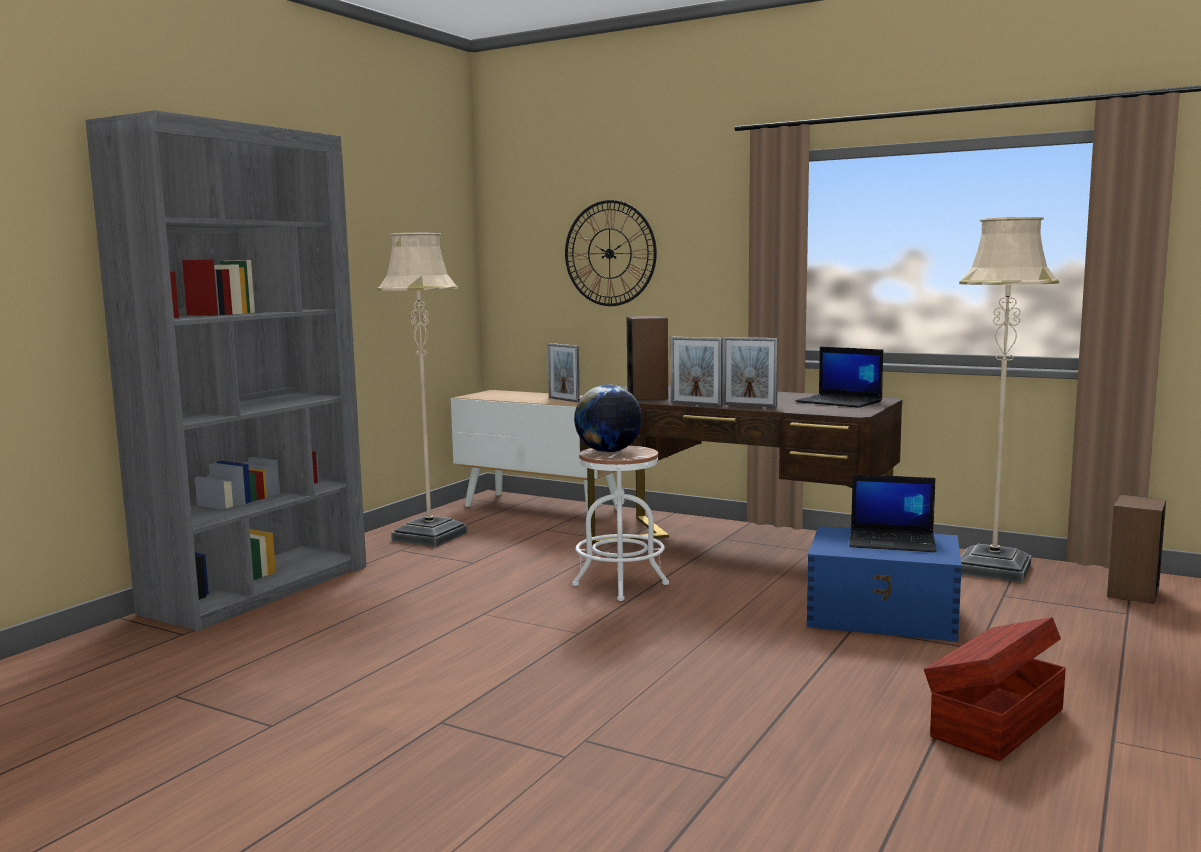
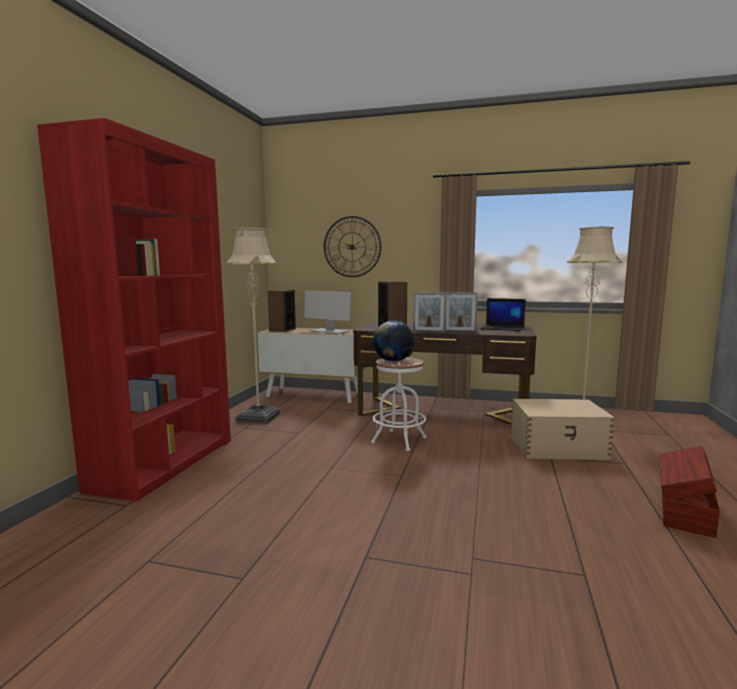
camera: 15 degrees left, 0 degrees up
grey bookcase [85,110,366,631] -> red bookcase [37,118,231,501]
picture frame [548,343,580,403] -> monitor [304,290,351,334]
blue storage box [807,526,962,642] -> beige storage box [511,399,615,460]
laptop [849,474,937,552] -> none
speaker [1107,495,1166,604] -> speaker moved to [268,290,296,332]

